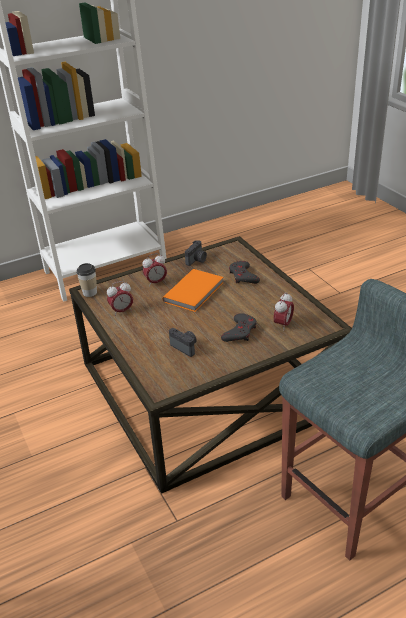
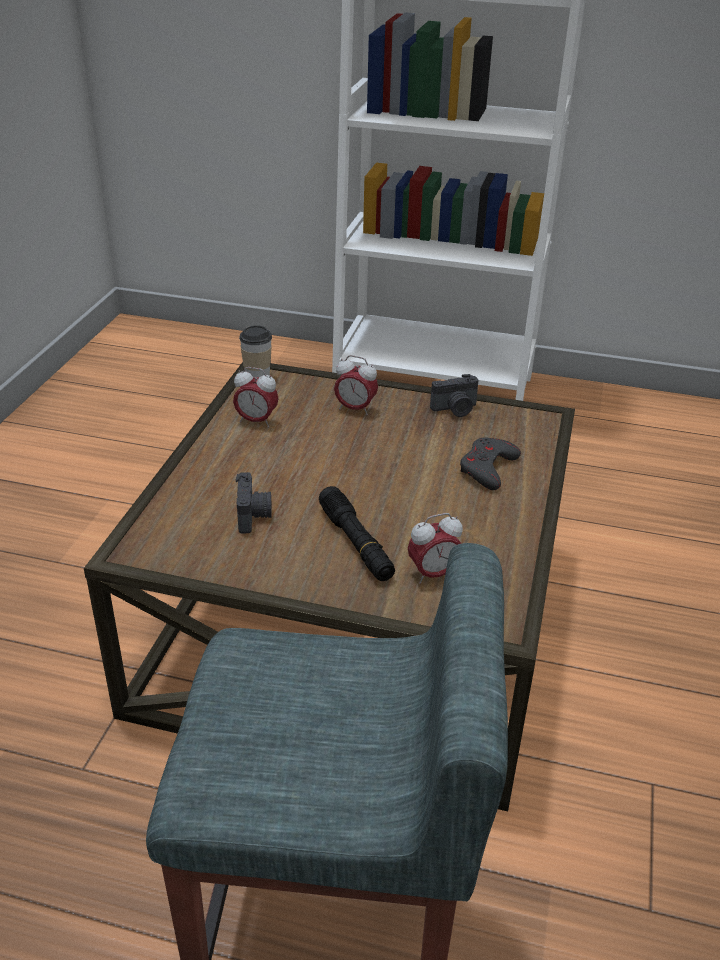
camera: 40 degrees right, 0 degrees up
orange book [162,269,224,312] -> none
grey game controller [221,313,257,342] -> black flashlight [319,486,395,581]

